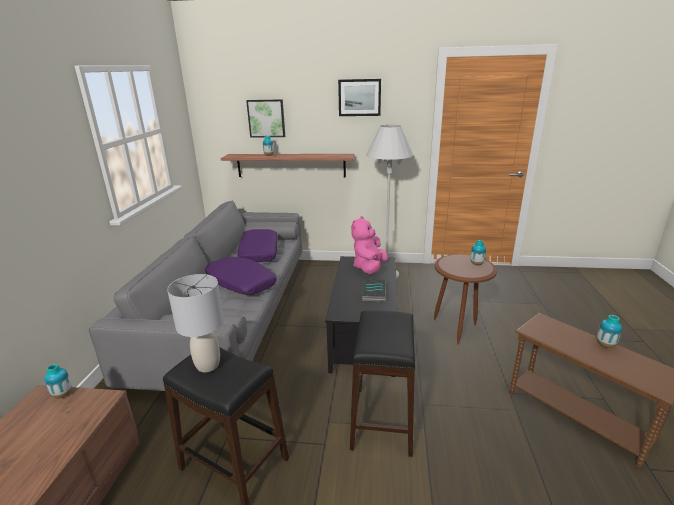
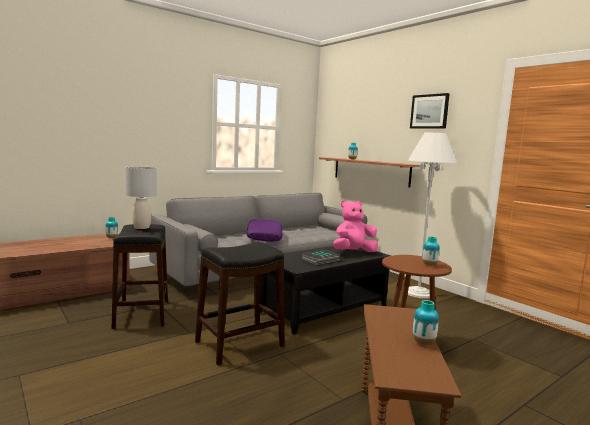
camera: 45 degrees right, 15 degrees down
purple pillow [237,229,278,262] -> none
picture [246,99,285,137] -> none

